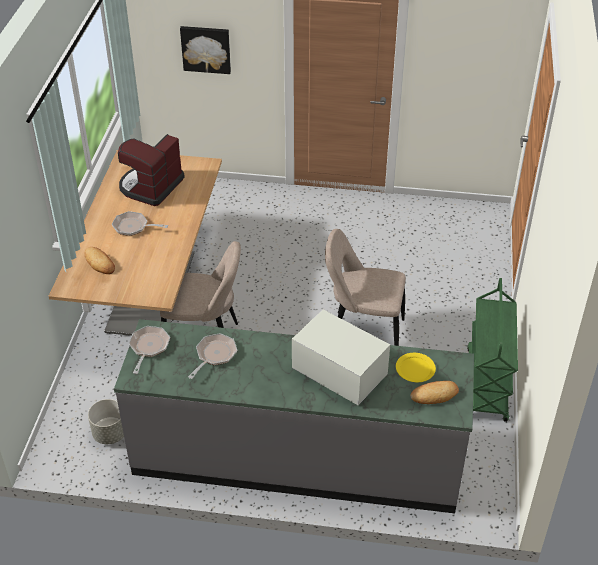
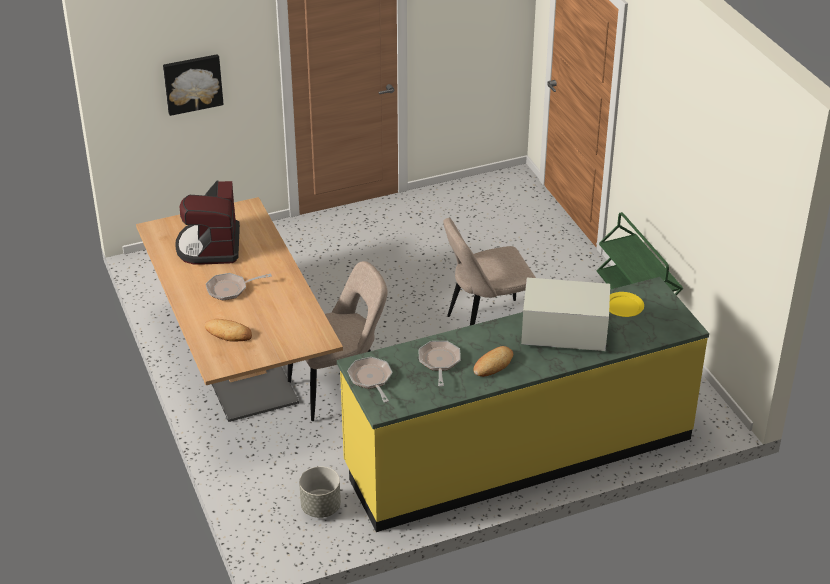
camera: 30 degrees left, 5 degrees down
grey counter [114,319,474,513] -> yellow counter [337,277,709,532]
bread [410,381,459,404] -> bread moved to [473,346,513,377]

